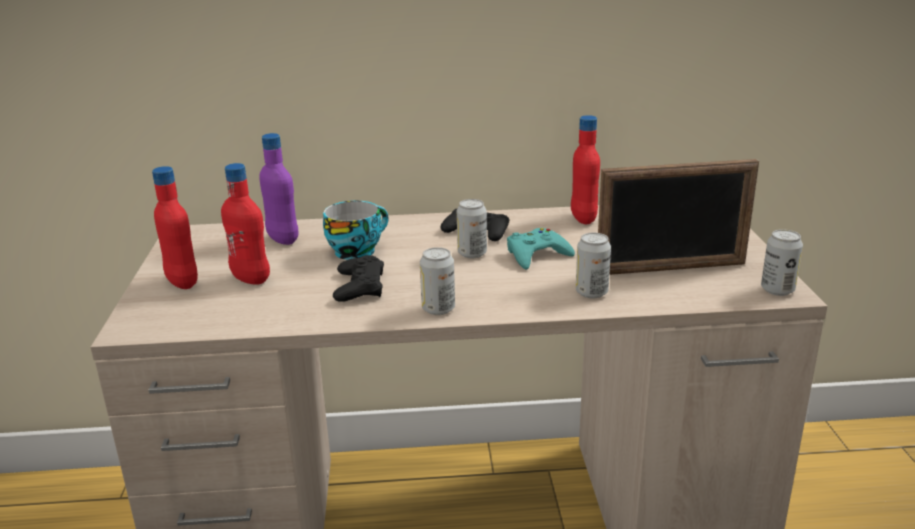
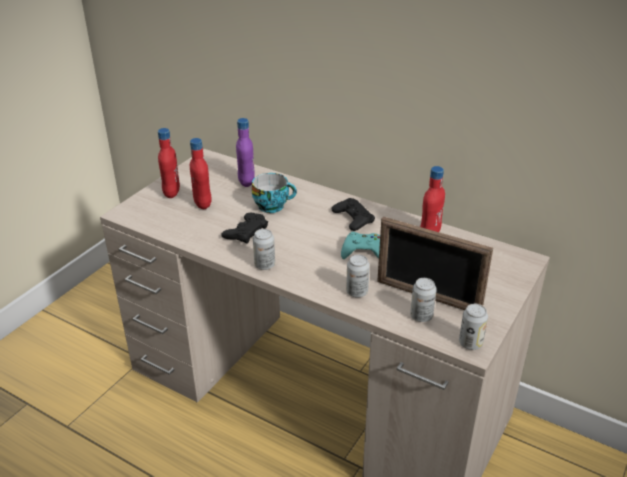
camera: 35 degrees right, 10 degrees up
can [457,199,487,258] -> can moved to [410,278,437,322]

